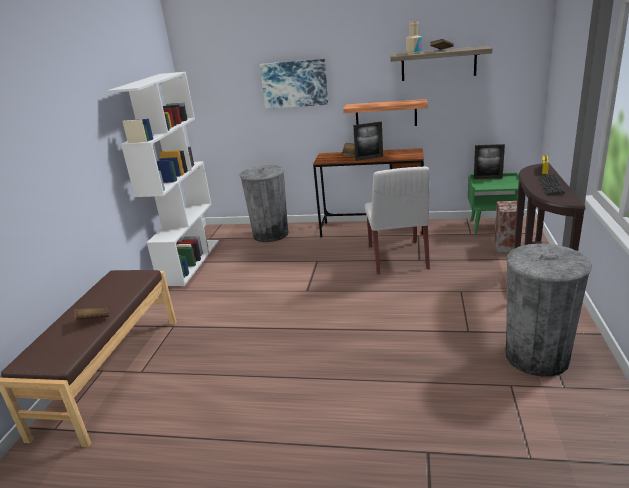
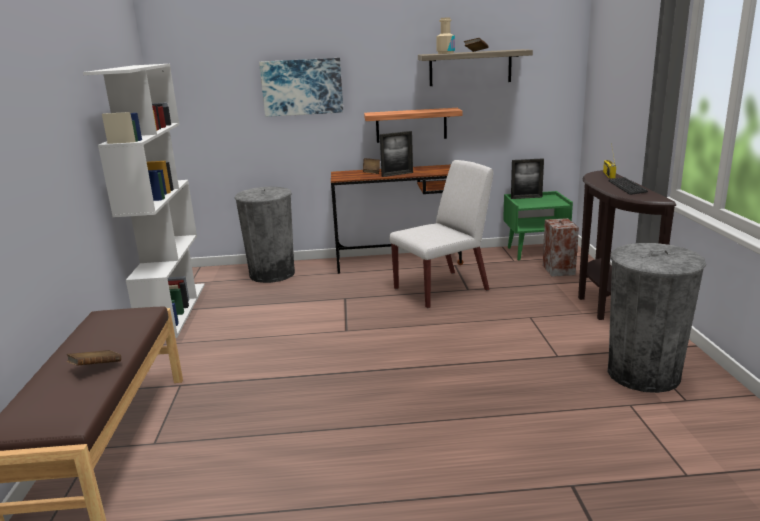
camera: 15 degrees left, 5 degrees down
white chair [365,166,430,275] -> white chair turned 105 degrees counterclockwise [389,160,493,309]

